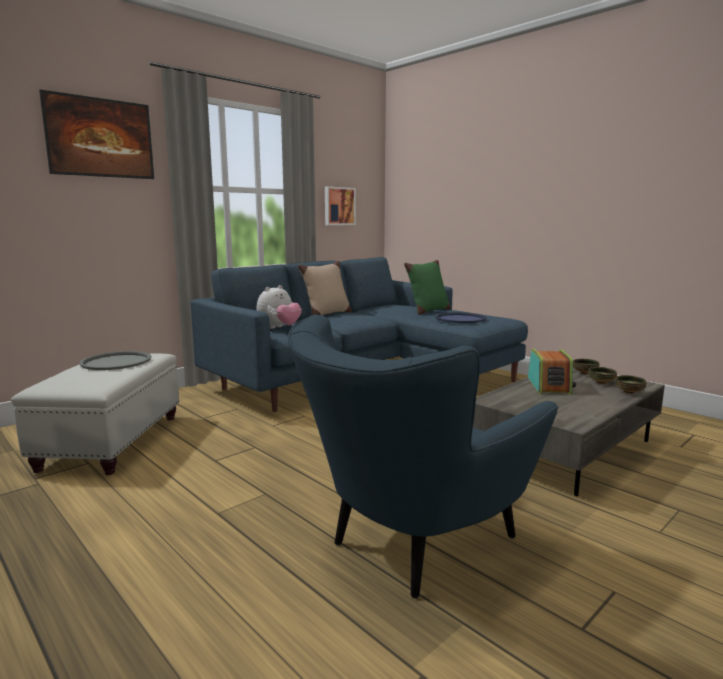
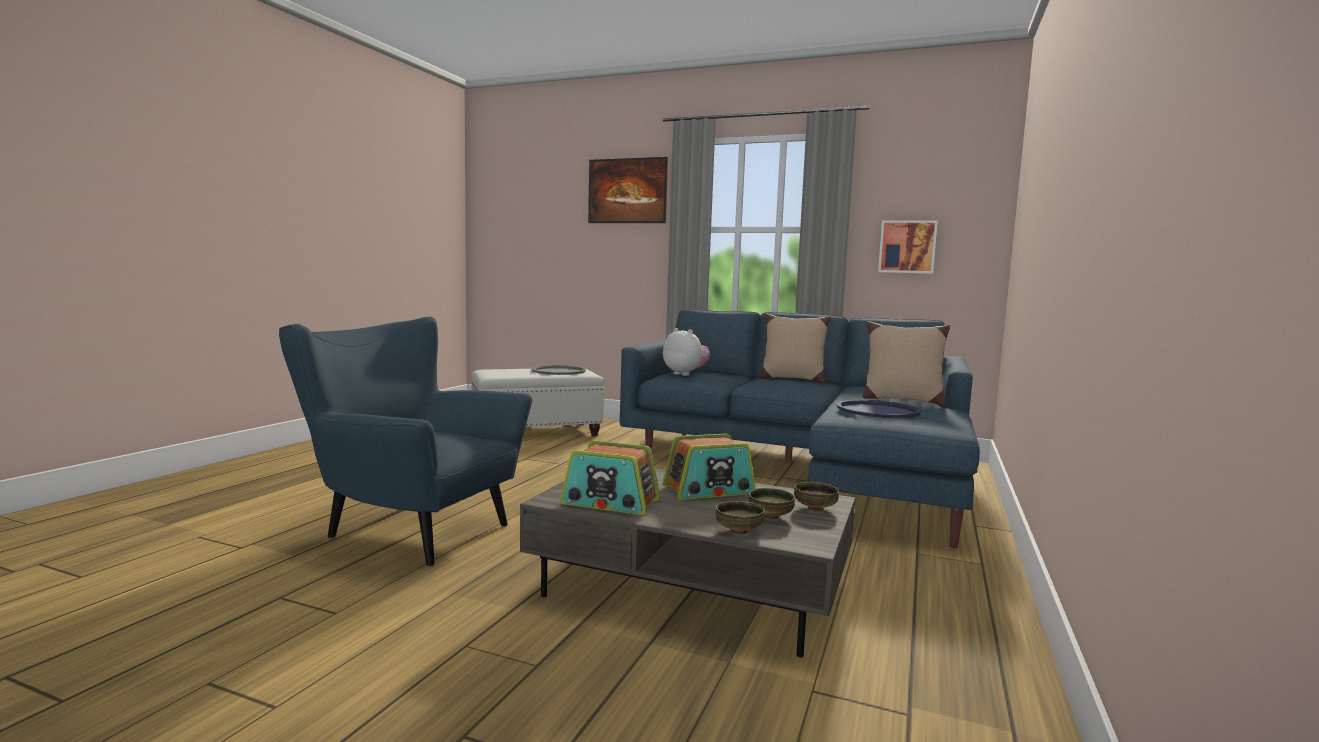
camera: 65 degrees right, 5 degrees down
plush toy [257,285,302,329] -> plush toy turned 150 degrees counterclockwise [663,328,710,376]
green pillow [404,260,451,315] -> beige pillow [862,321,950,406]
none -> radio [560,440,660,515]

